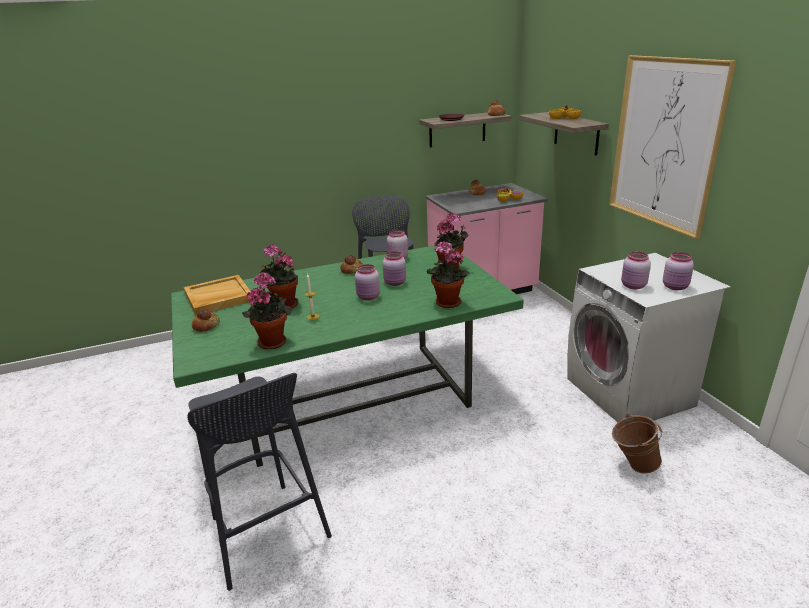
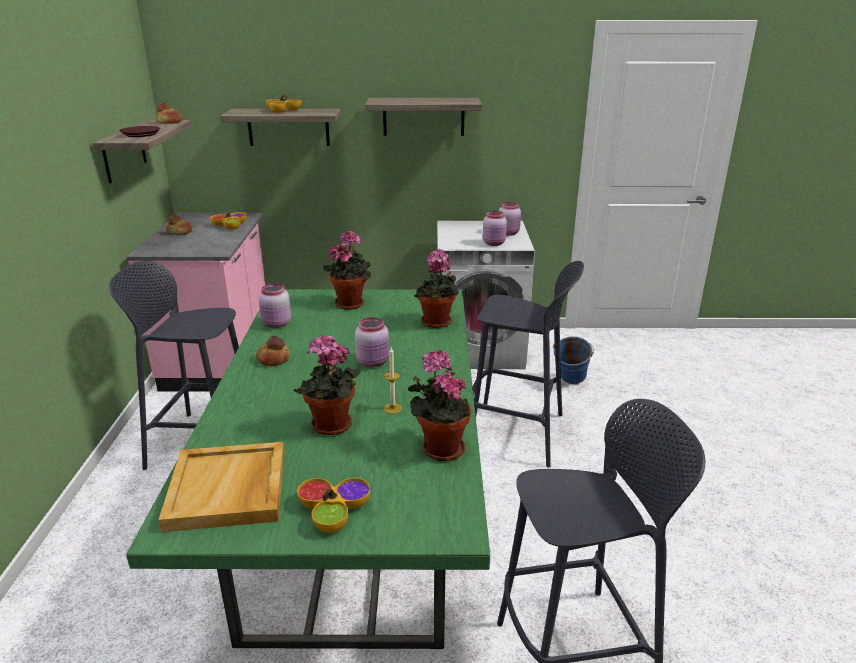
camera: 70 degrees left, 0 degrees up
bread [192,308,220,332] -> bowl [297,478,370,533]
pink jar [382,251,406,286] -> none
picture [609,55,736,239] -> shelf [365,98,482,136]
brown bucket [612,414,662,473] -> blue bucket [553,336,594,384]
none -> grey stool [473,261,584,467]

